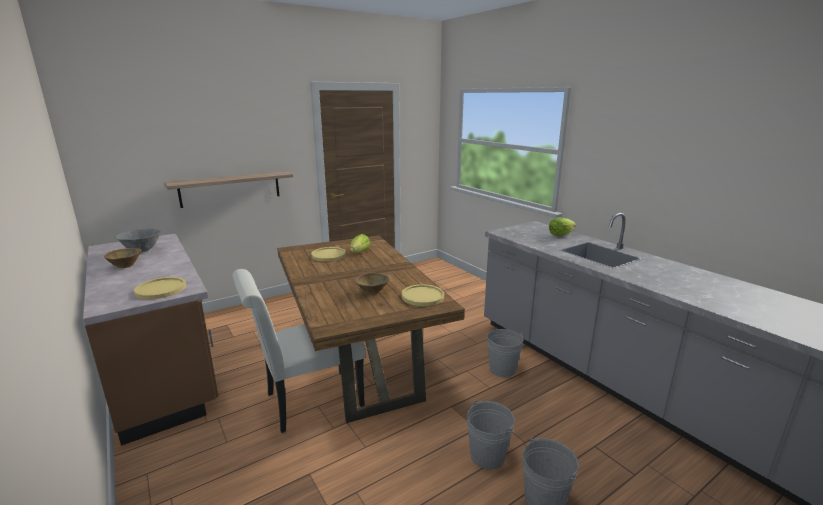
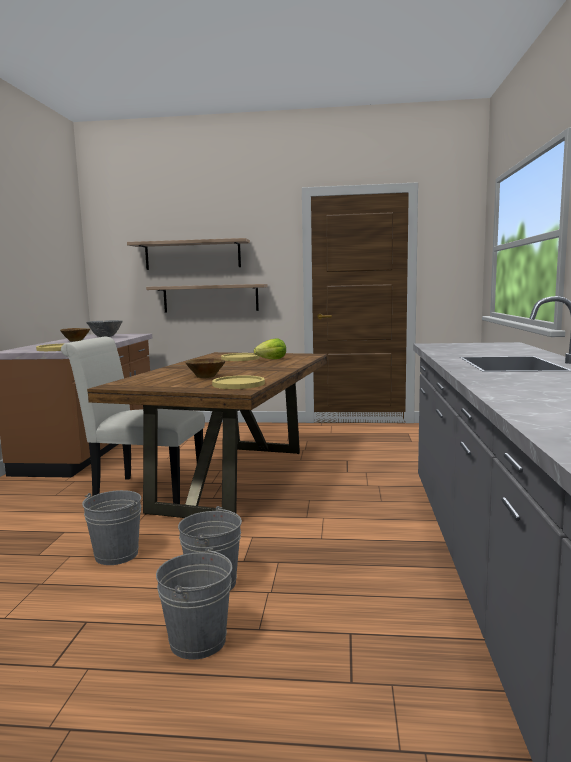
camera: 40 degrees right, 10 degrees down
grey bucket [487,329,524,377] -> grey bucket moved to [82,490,141,565]
lettuce [549,218,576,236] -> none
none -> shelf [127,238,250,270]

